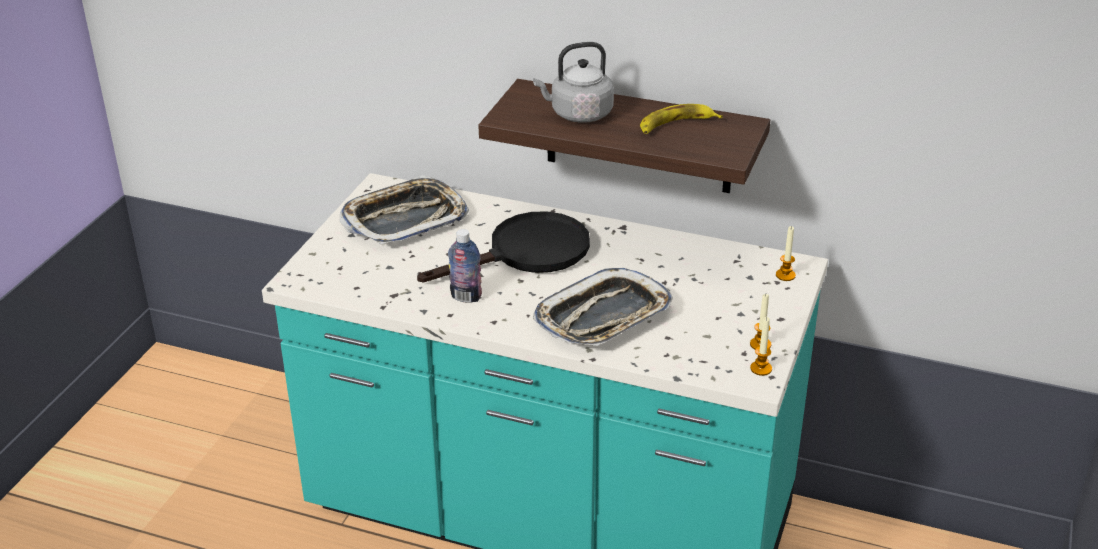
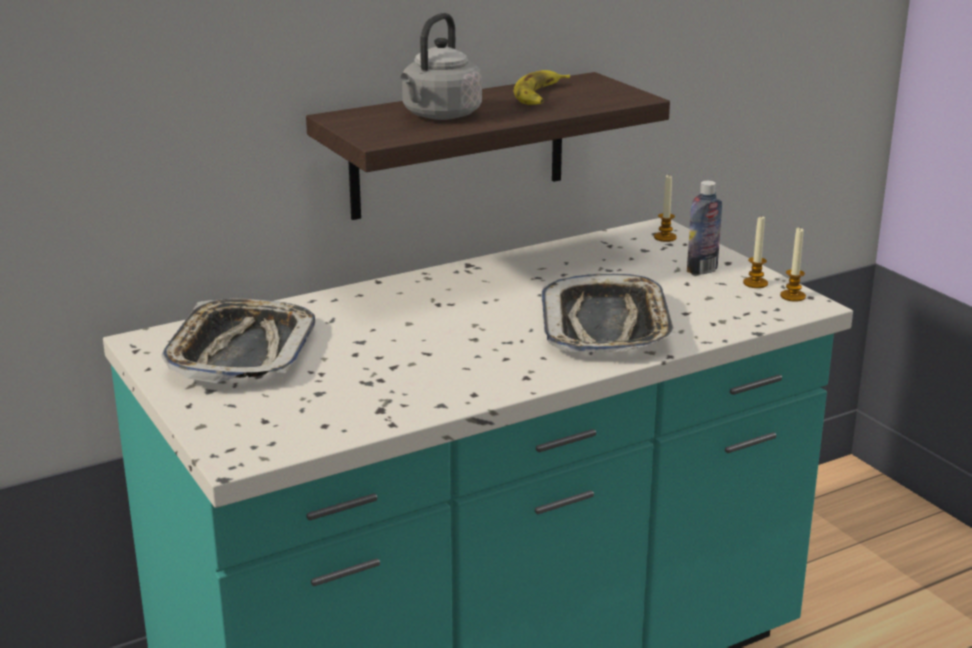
camera: 50 degrees left, 10 degrees down
black frying pan [417,211,590,282] -> none
bottle [448,229,482,303] -> bottle moved to [687,181,722,275]

